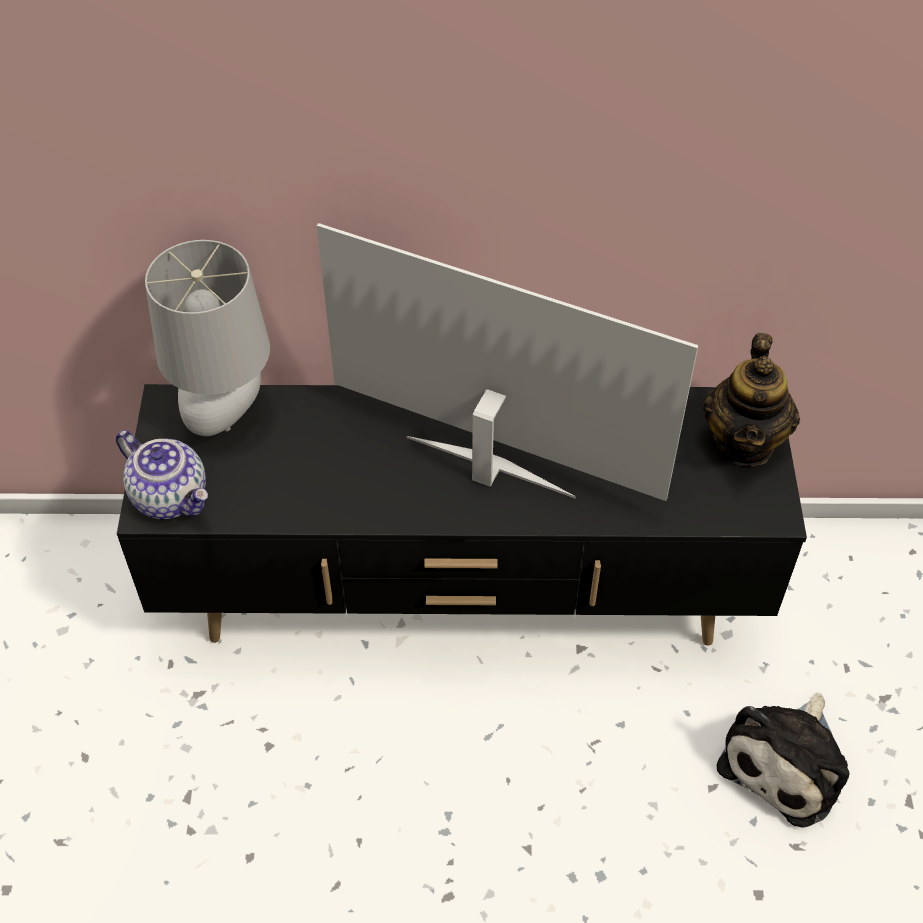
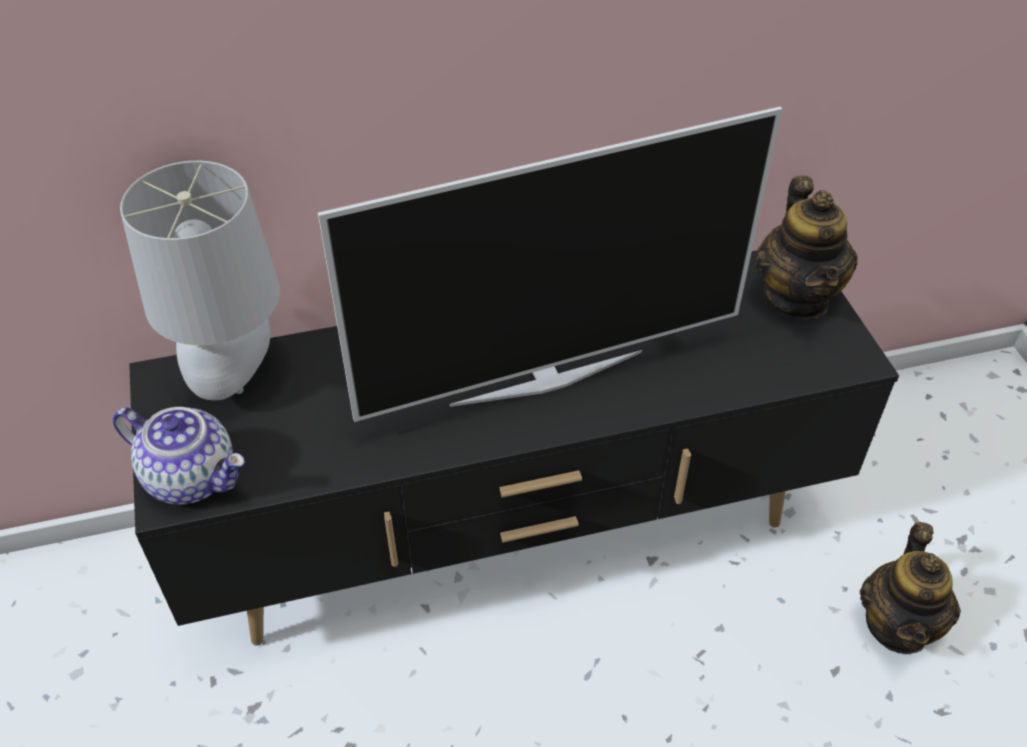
camera: 15 degrees left, 5 degrees down
television [317,223,698,501] -> television turned 150 degrees clockwise [318,107,782,422]
plush toy [717,692,849,827] -> teapot [860,522,961,654]

